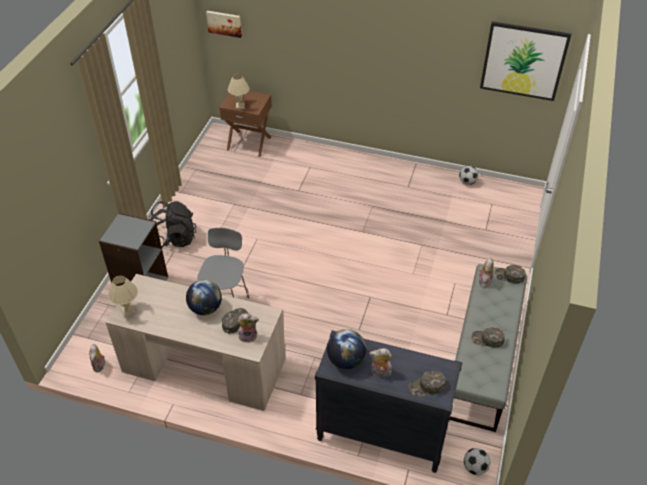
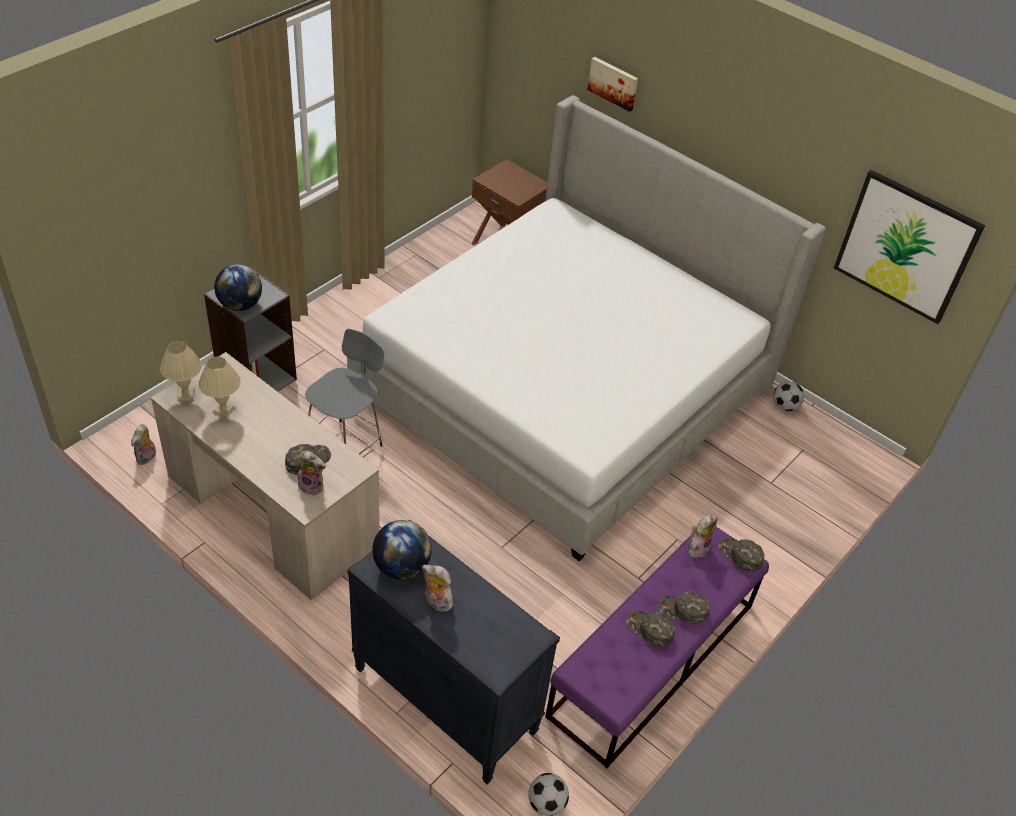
camera: 20 degrees right, 0 degrees up
black backpack [149,201,197,248] -> none
globe [186,280,222,315] -> globe moved to [214,264,262,311]
picture [206,11,242,38] -> picture moved to [588,57,638,112]
beige table lamp [228,74,249,109] -> beige table lamp moved to [198,356,241,419]
green cap [409,370,446,397] -> green cap moved to [659,592,710,624]
grey bench [449,264,527,432] -> purple bench [545,527,769,768]
none -> bed [347,95,826,561]

